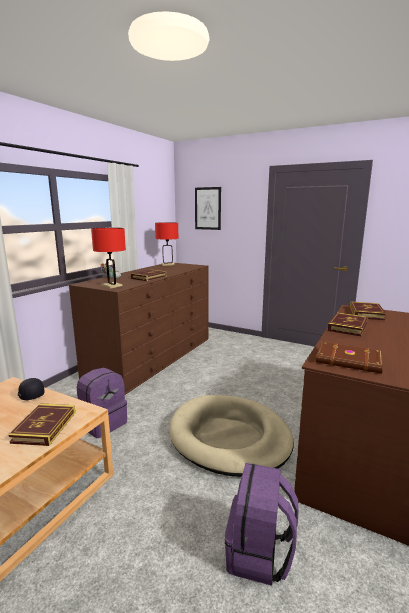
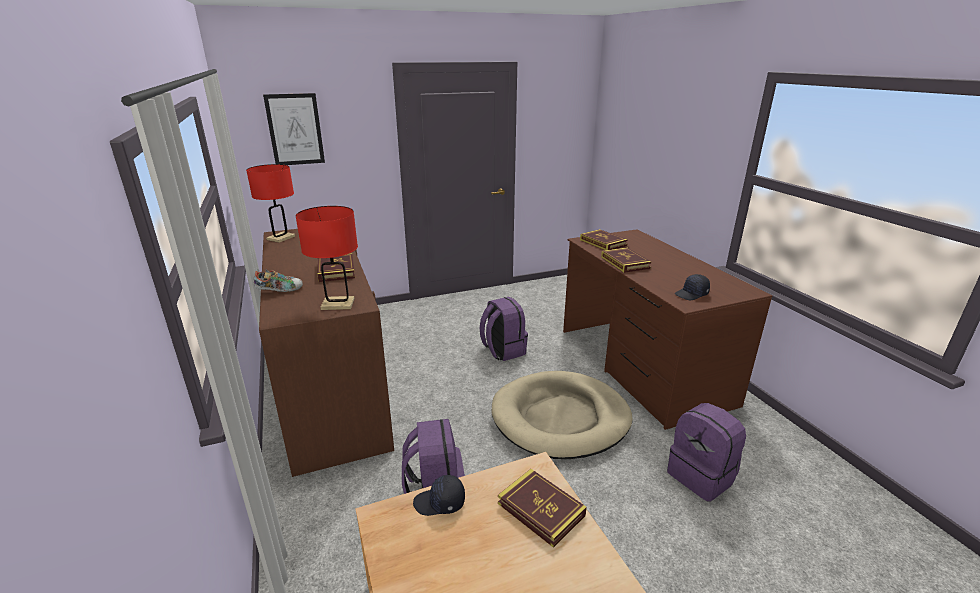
camera: 50 degrees left, 10 degrees up
brown book [316,342,383,374] -> black cap [675,274,710,300]
none -> purple backpack [479,297,528,361]

